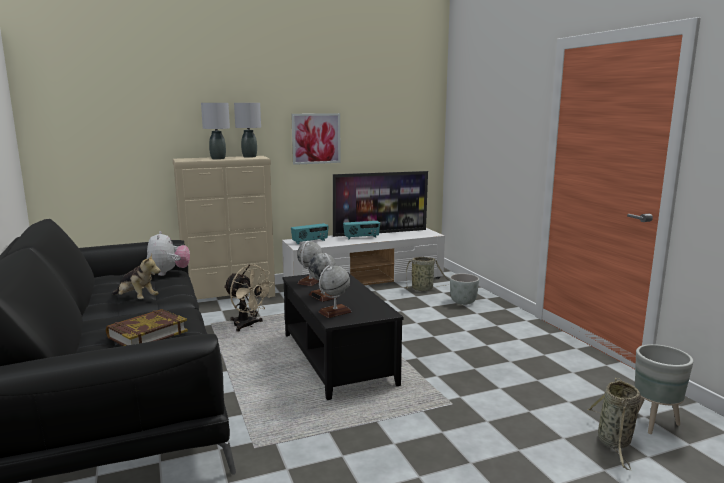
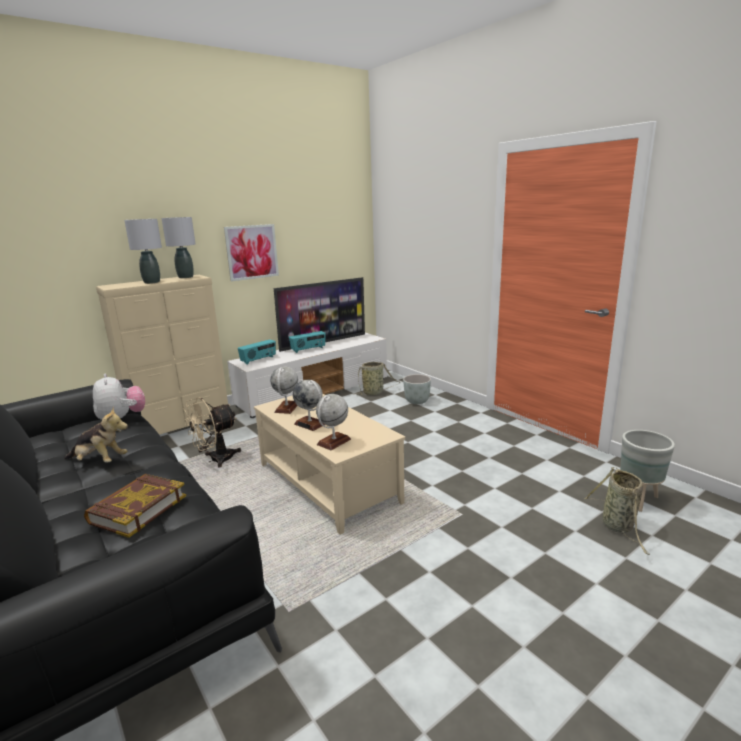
camera: 15 degrees left, 5 degrees up
beige fan [224,265,274,332] -> beige fan turned 120 degrees clockwise [183,397,241,467]
black coffee table [283,273,404,400] -> beige coffee table [254,394,405,535]

